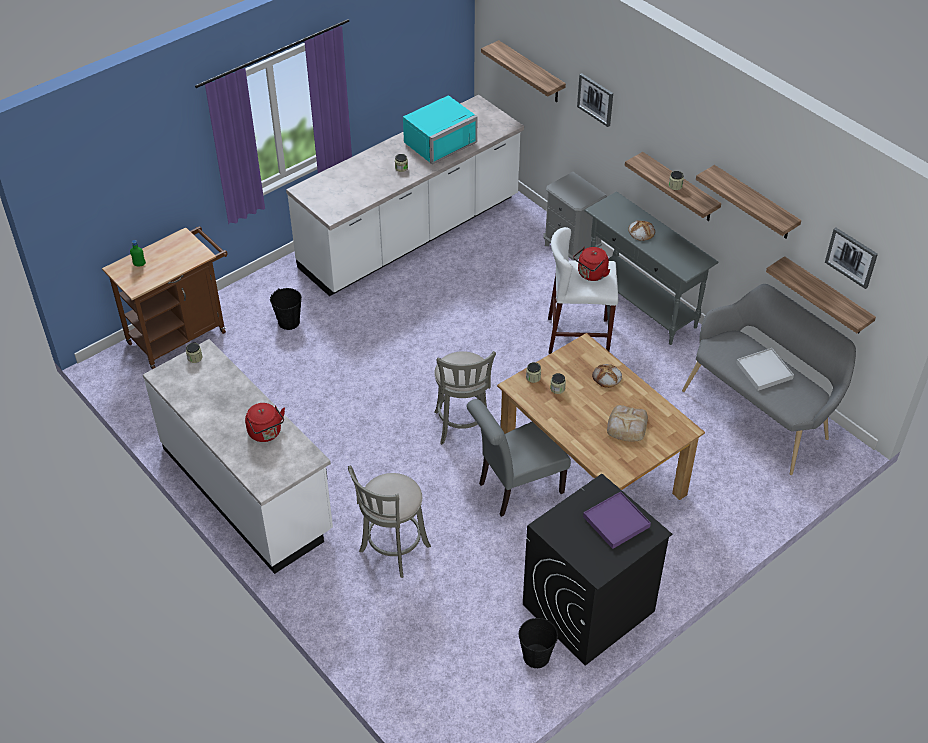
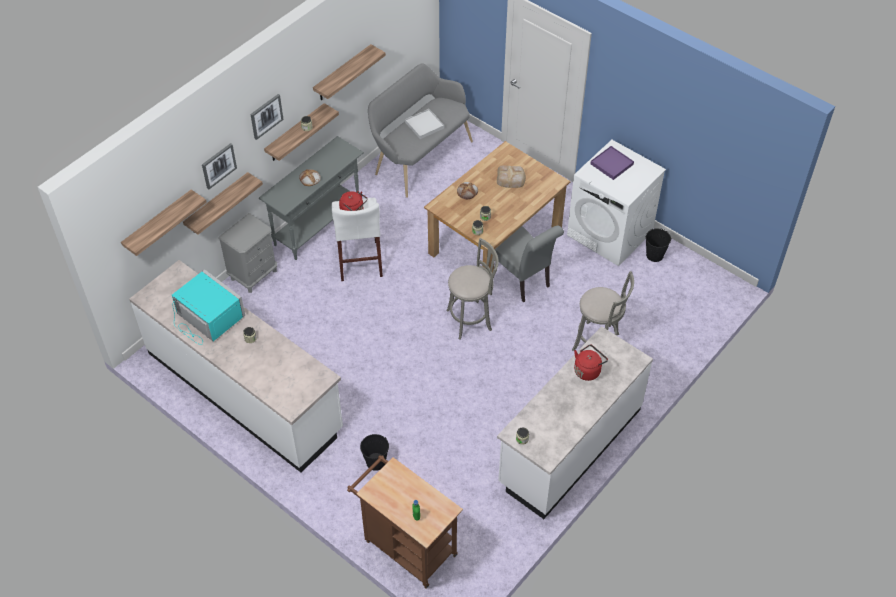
camera: 100 degrees left, 5 degrees up
black washing machine [523,474,672,666] -> white washing machine [567,140,666,266]
shelf [766,256,876,333] -> shelf moved to [183,172,263,235]
picture [825,228,878,289] -> picture moved to [250,94,284,140]

